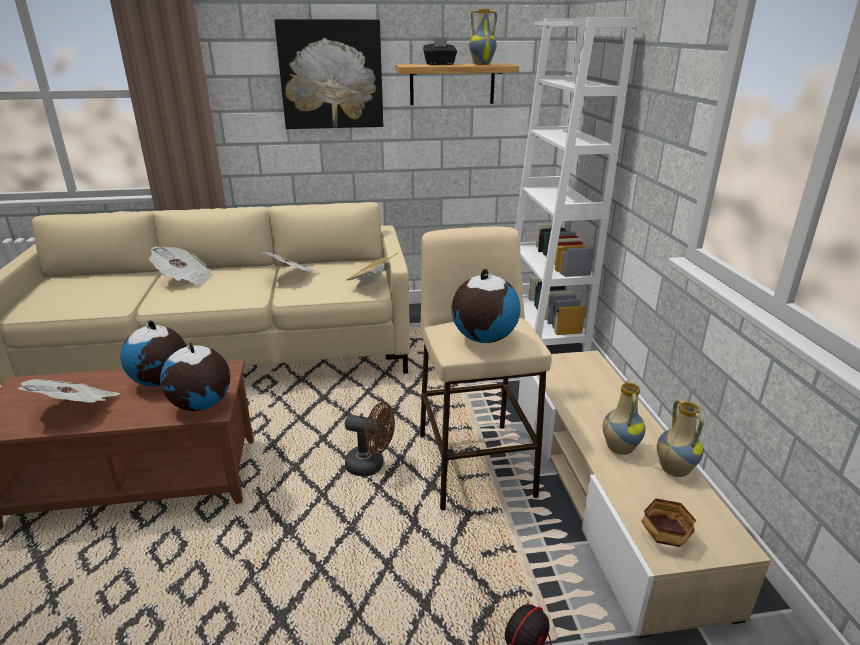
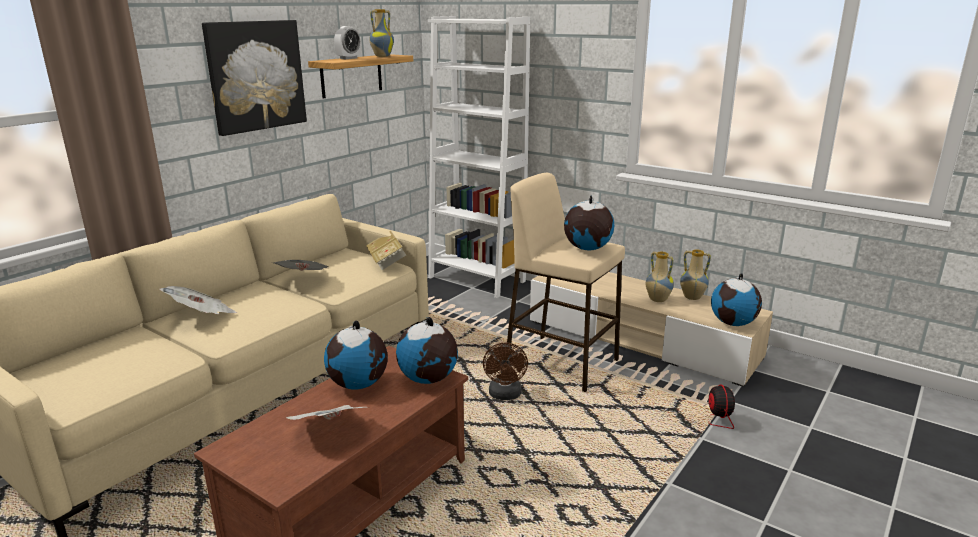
camera: 45 degrees left, 5 degrees down
brown fan [345,402,395,476] -> brown fan turned 120 degrees clockwise [483,342,528,400]
black tissue box [423,37,457,65] -> alarm clock [334,26,361,59]
bowl [641,499,697,547] -> globe [711,273,762,326]

